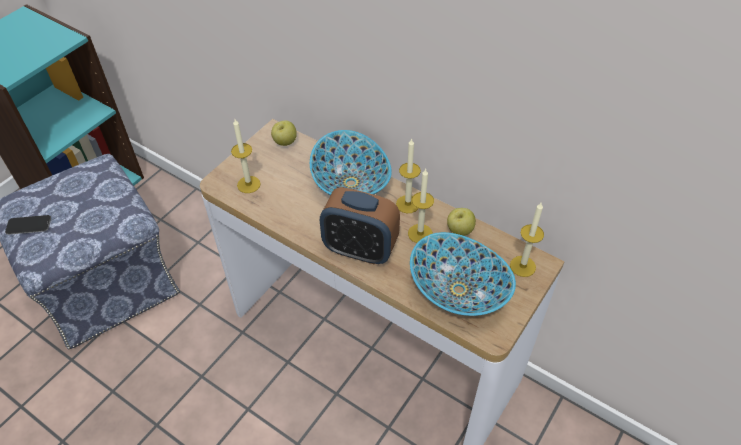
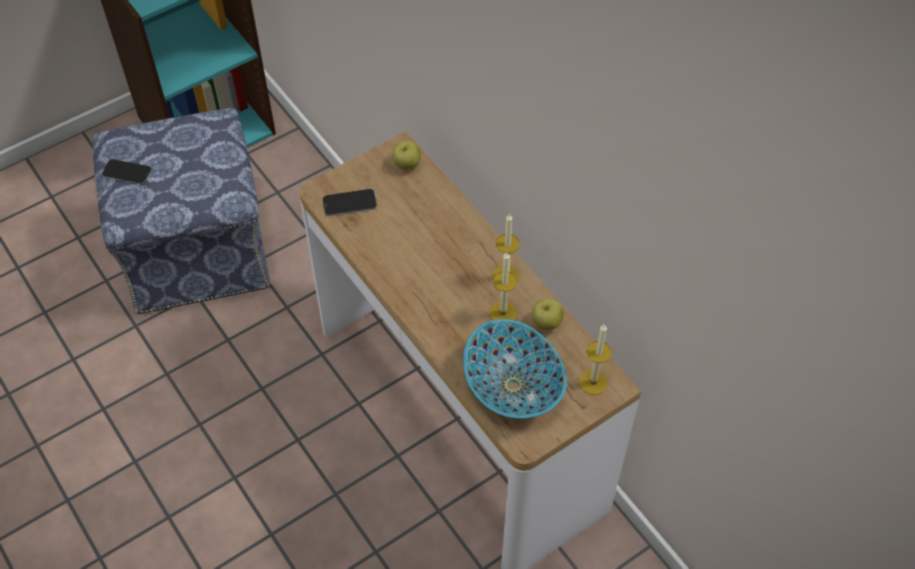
camera: 20 degrees right, 5 degrees up
candle [231,119,261,193] -> phone [323,189,377,216]
bowl [310,130,392,195] -> none
alarm clock [320,187,400,265] -> none

